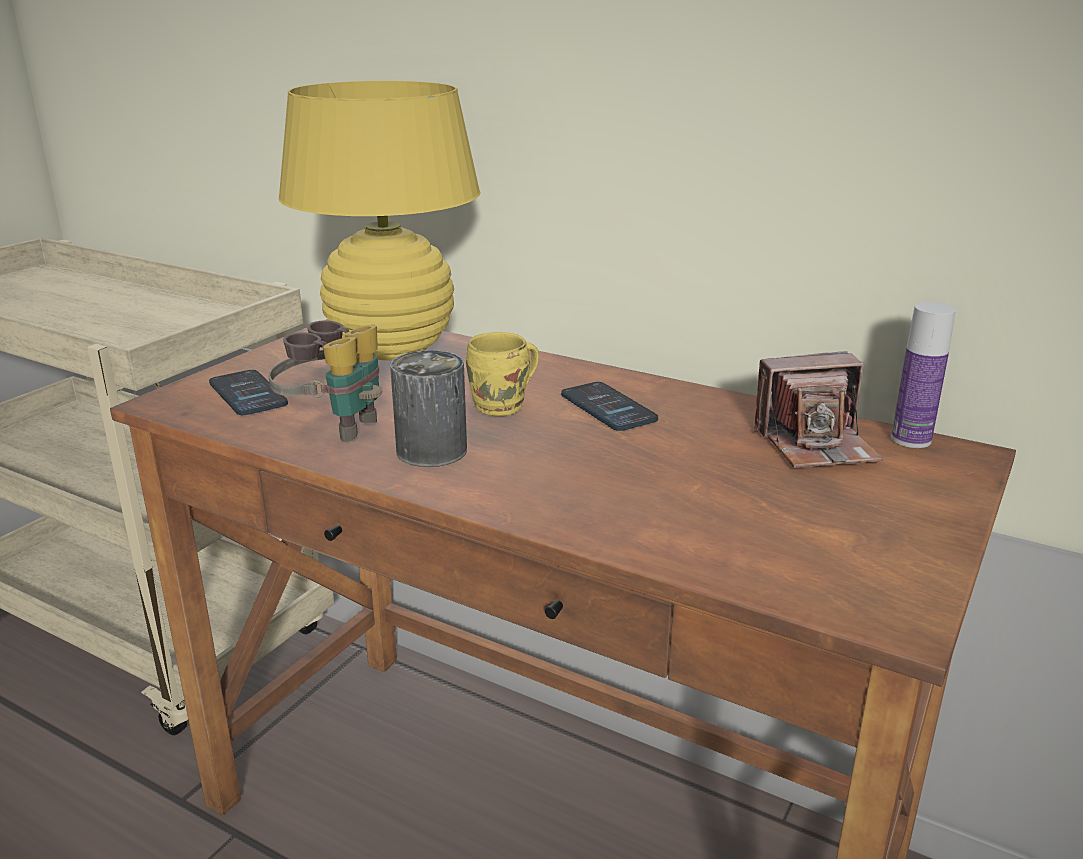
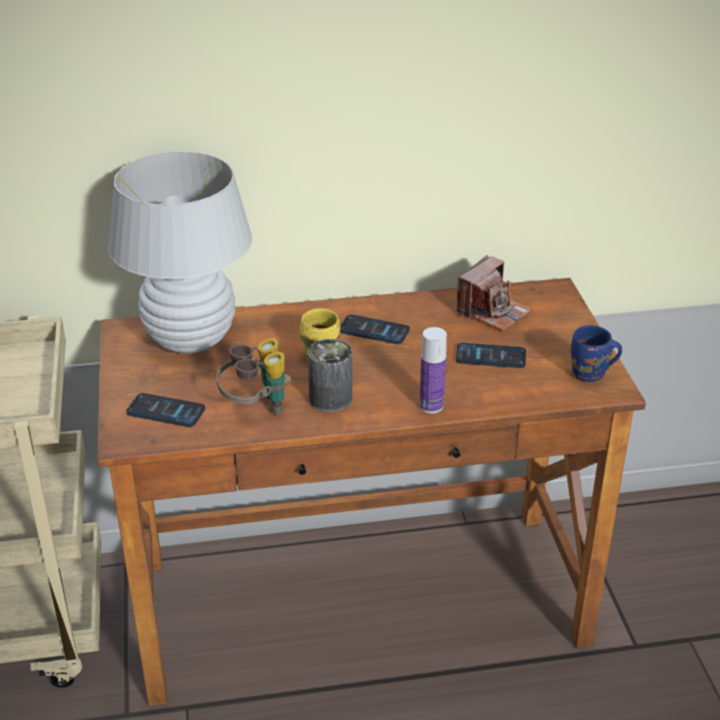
camera: 40 degrees left, 10 degrees up
yellow table lamp [278,81,481,360] -> white table lamp [108,151,252,354]
bottle [891,302,956,448] -> bottle moved to [419,327,447,414]
none -> phone [456,343,526,368]
none -> blue mug [571,325,622,382]

